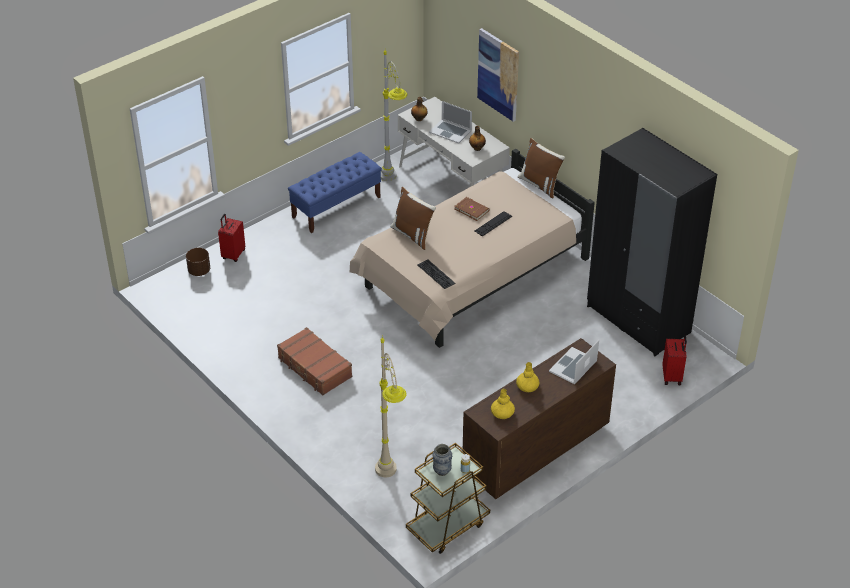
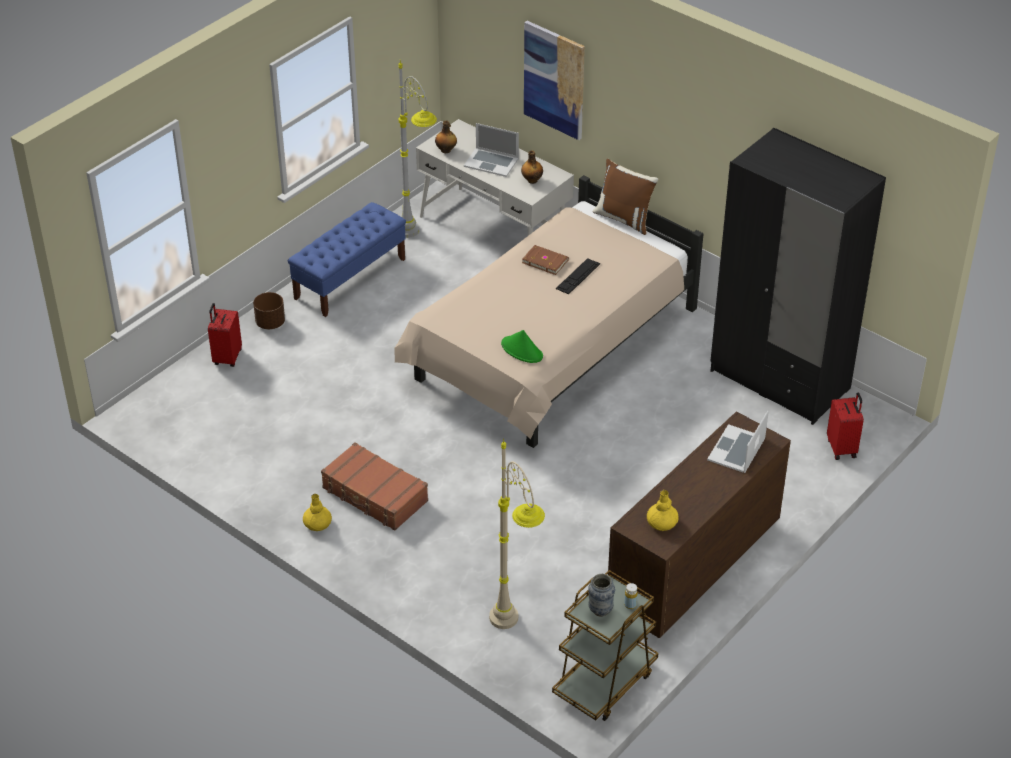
camera: 10 degrees left, 0 degrees up
brown planter [186,248,210,276] -> brown planter moved to [253,292,285,329]
brown pillow [390,187,436,250] -> none
keyboard [417,259,456,289] -> green hat [501,330,543,363]
yellow vase [516,362,540,392] -> yellow vase moved to [303,494,332,531]

